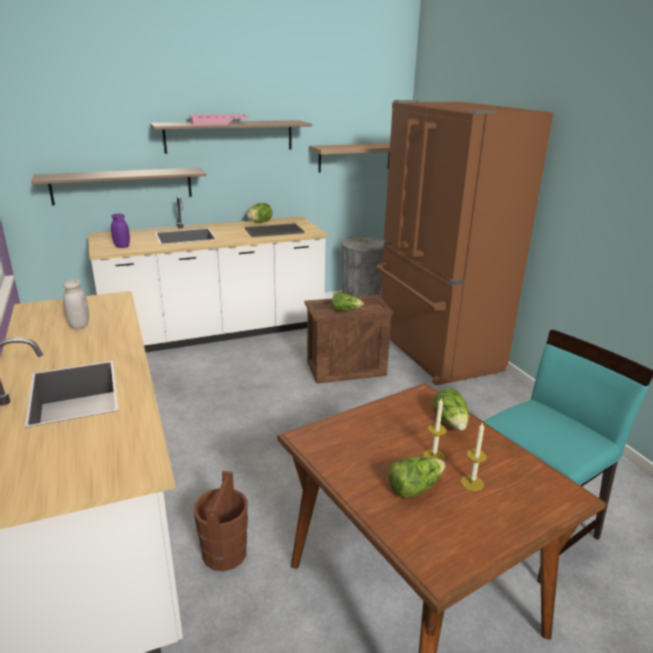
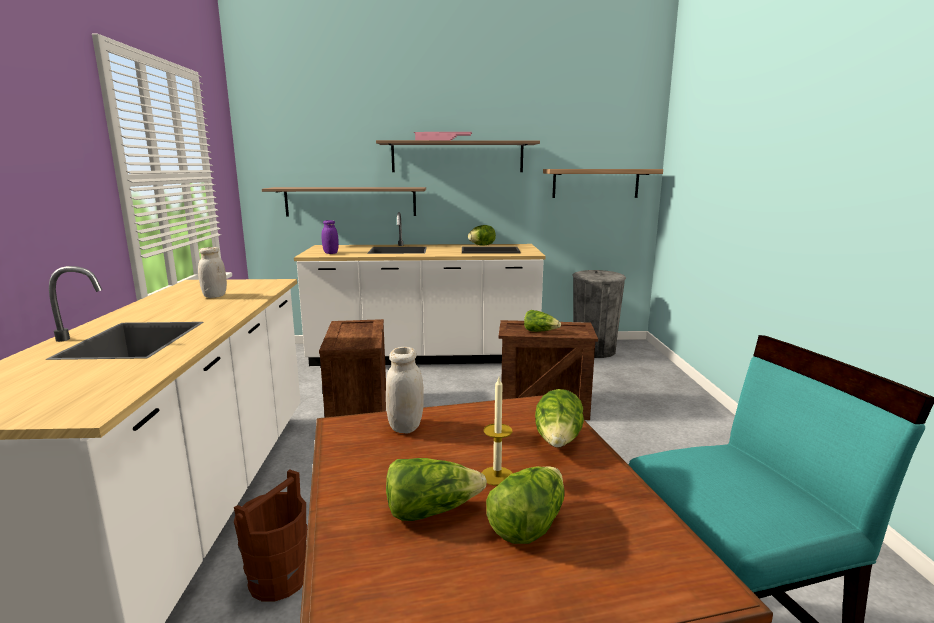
camera: 20 degrees right, 10 degrees down
brown fridge [376,100,554,386] -> none
candle [461,422,487,491] -> lettuce [486,466,564,544]
none -> crate [319,319,386,417]
none -> white jar [386,347,424,433]

